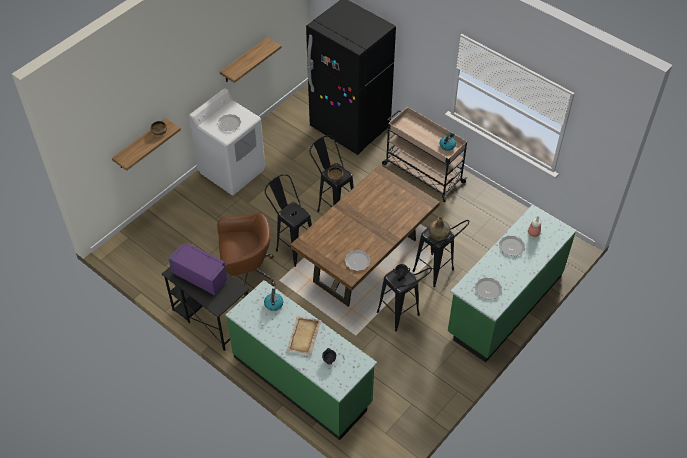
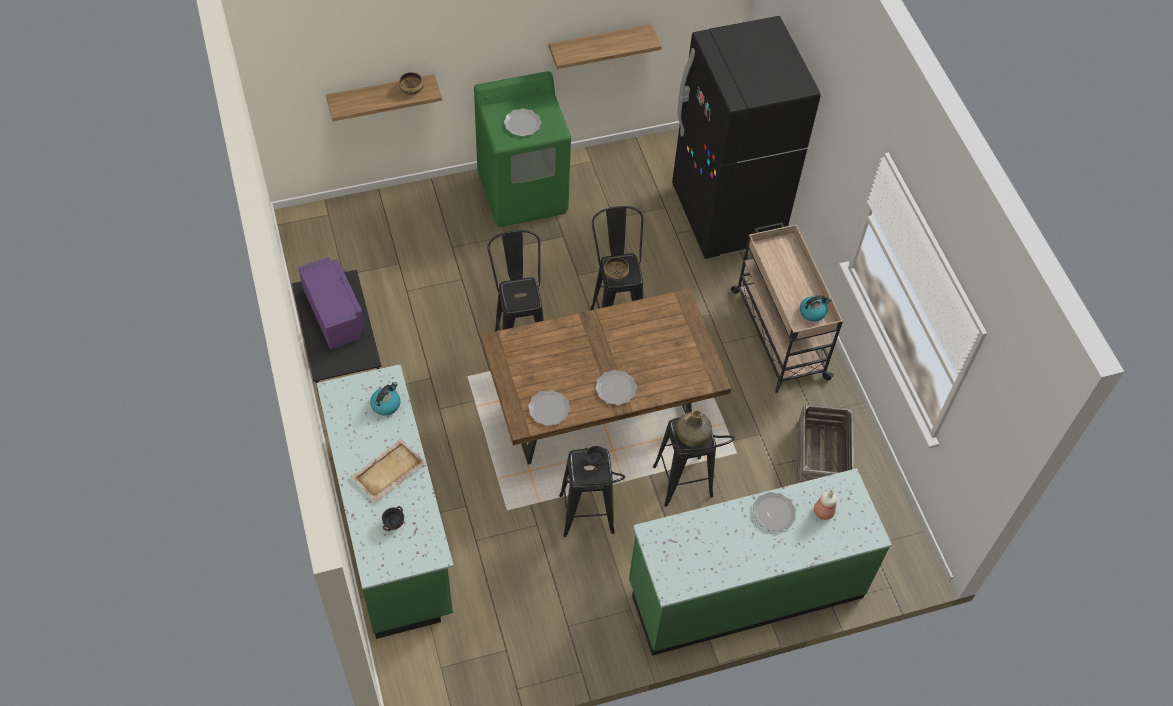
camera: 30 degrees right, 5 degrees up
white washing machine [189,89,265,195] -> green washing machine [474,71,571,227]
brown office chair [217,212,276,298] -> none
plate [475,277,502,300] -> plate moved to [595,370,637,405]
none -> crate [796,404,854,484]

